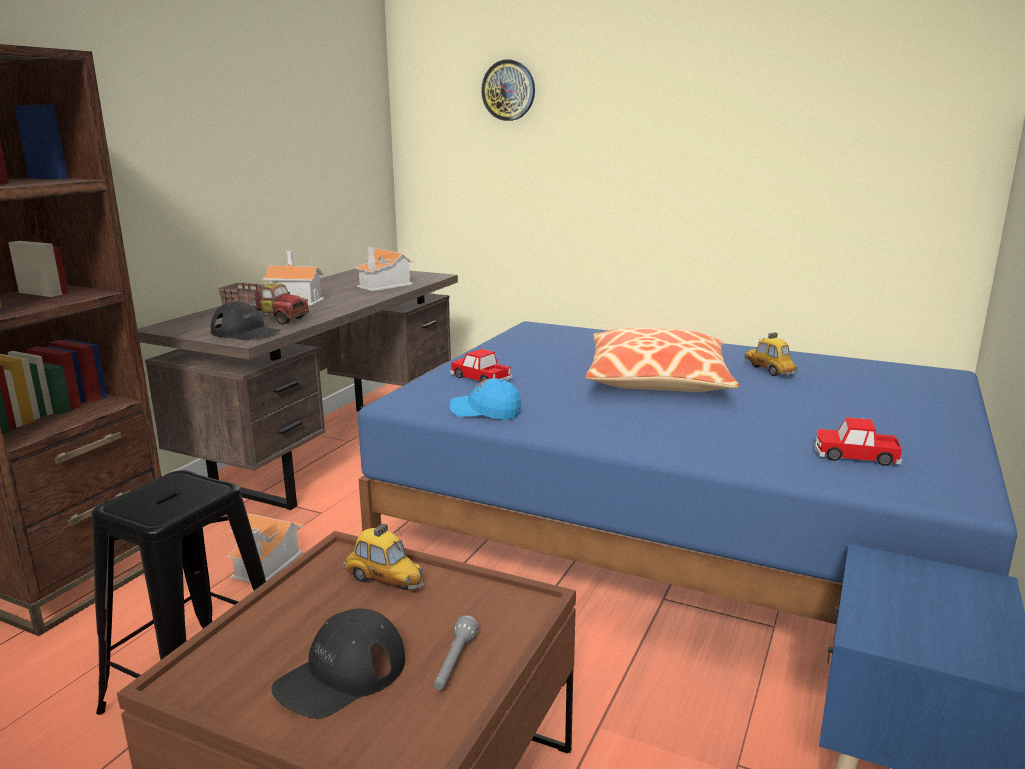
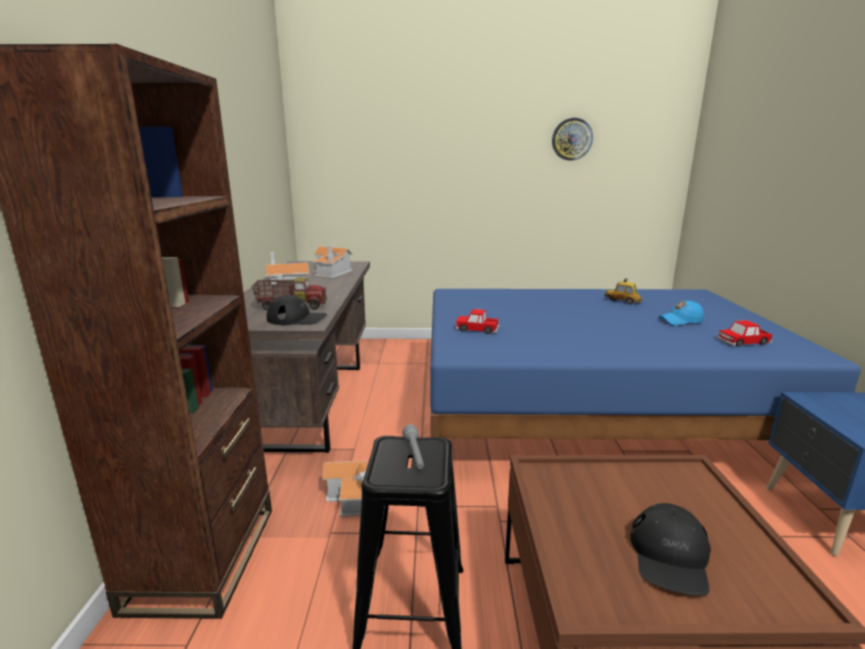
camera: 25 degrees left, 0 degrees up
toy car [343,523,424,590] -> none
grey flashlight [434,615,479,690] -> grey flashlight moved to [403,424,424,469]
blue cap [449,378,521,420] -> blue cap moved to [658,300,704,326]
wall clock [481,59,535,121] -> wall clock moved to [552,118,593,161]
pillow [585,328,739,392] -> none

